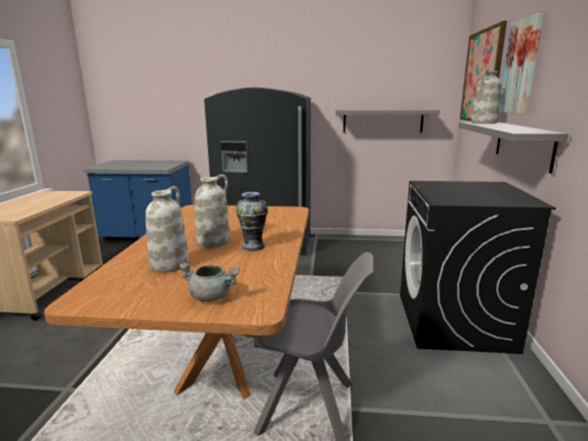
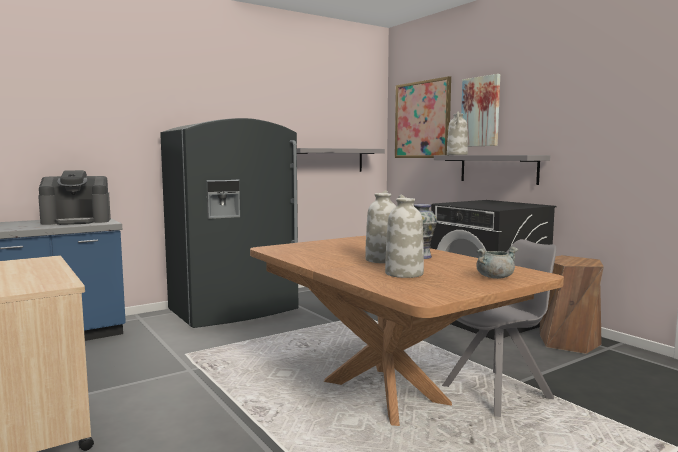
camera: 40 degrees left, 10 degrees down
none -> coffee machine [38,170,111,225]
none -> brown stool [540,255,604,354]

